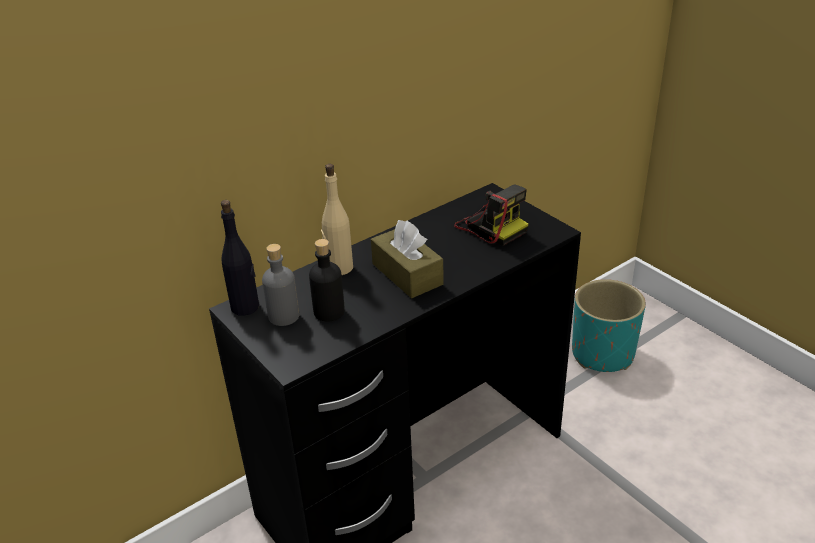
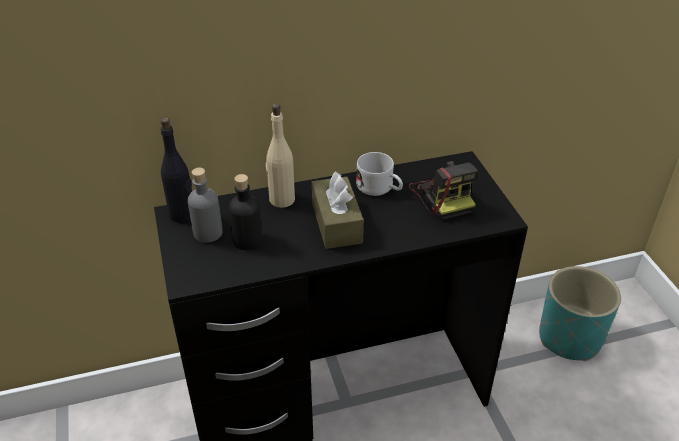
camera: 20 degrees right, 5 degrees up
none -> white mug [356,152,403,196]

